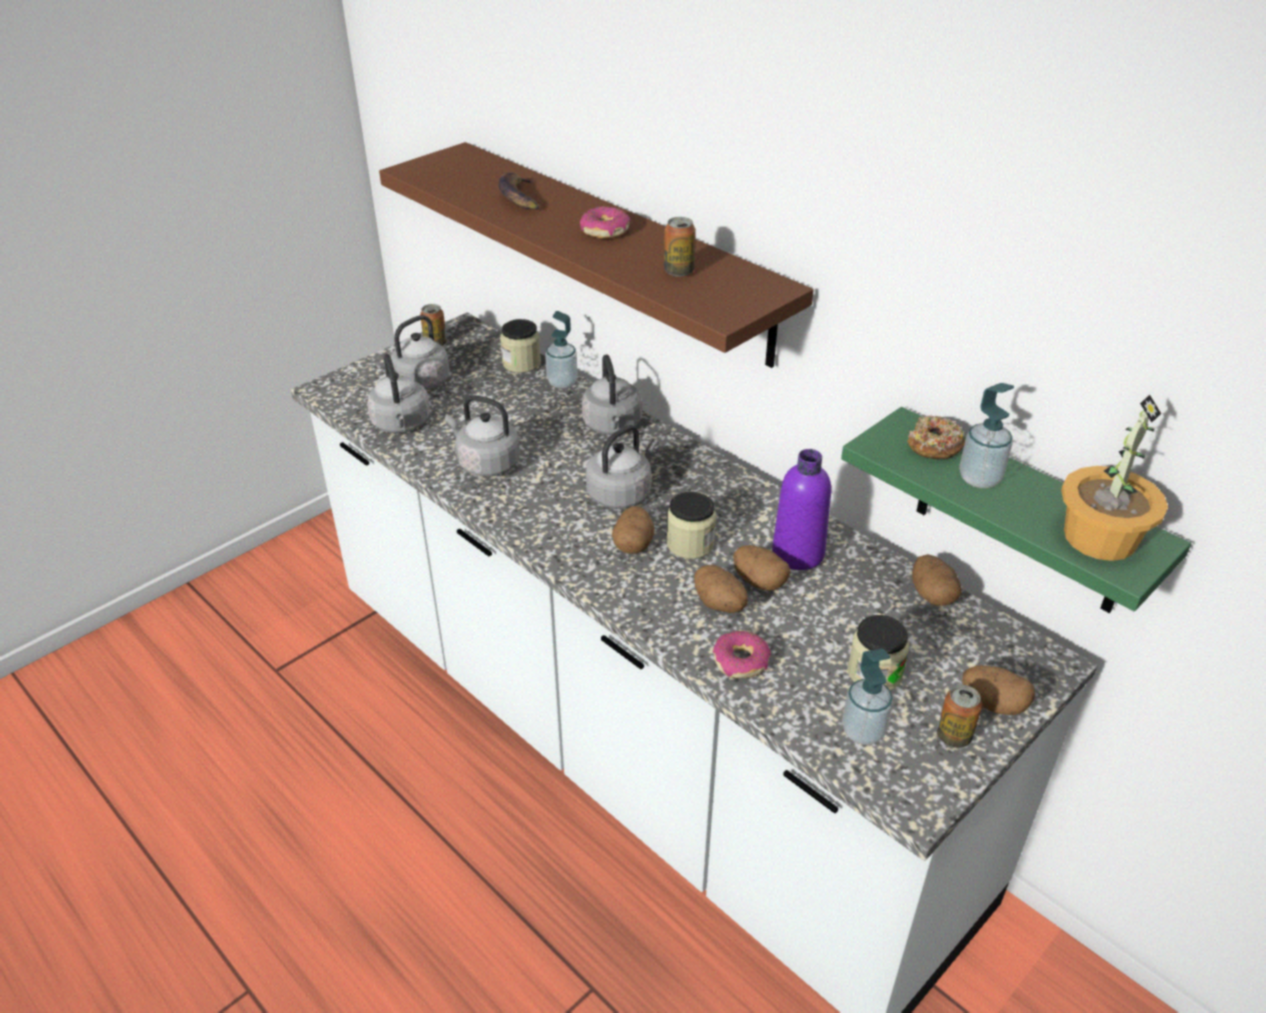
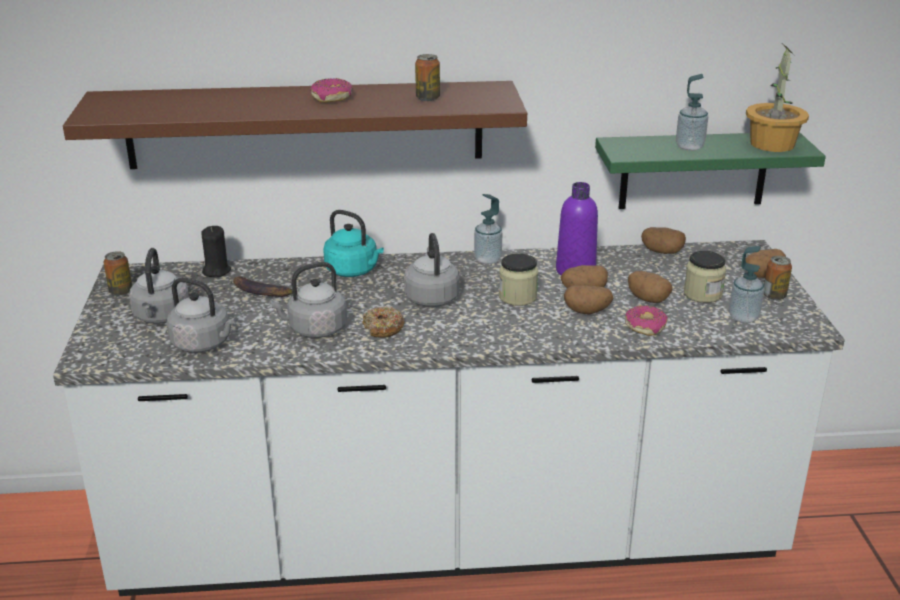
camera: 50 degrees left, 10 degrees down
banana [498,172,539,210] -> banana moved to [233,276,293,297]
jar [500,319,541,373] -> black candle [202,226,231,277]
soap dispenser [545,311,577,389] -> soap dispenser moved to [474,194,502,264]
grey kettle [582,354,642,435] -> turquoise kettle [323,210,384,277]
potato [612,506,654,554] -> potato moved to [628,271,673,303]
donut [907,415,965,459] -> donut moved to [363,306,405,338]

